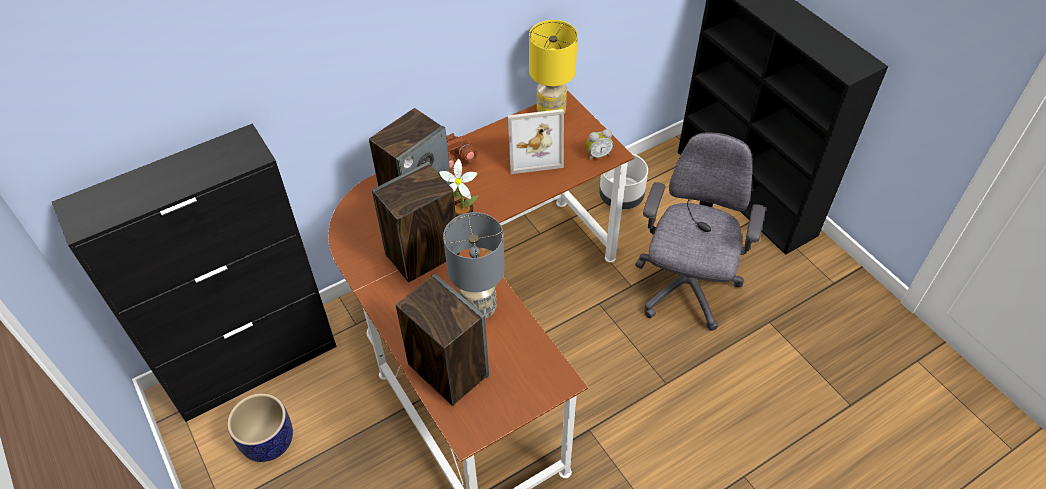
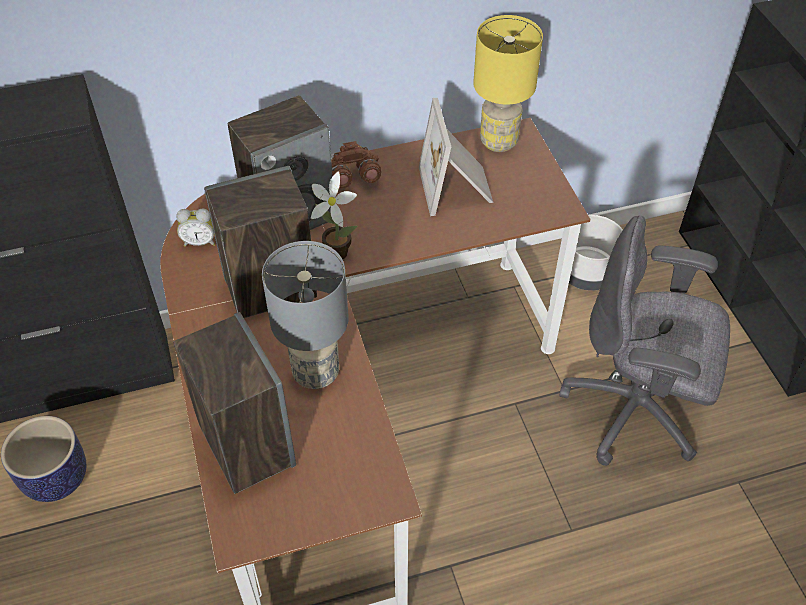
camera: 15 degrees right, 0 degrees up
picture frame [508,109,564,174] -> picture frame turned 75 degrees clockwise [419,98,494,216]
alarm clock [586,129,613,160] -> alarm clock moved to [176,208,215,247]
grey office chair [635,133,765,331] -> grey office chair turned 105 degrees counterclockwise [559,215,730,466]

